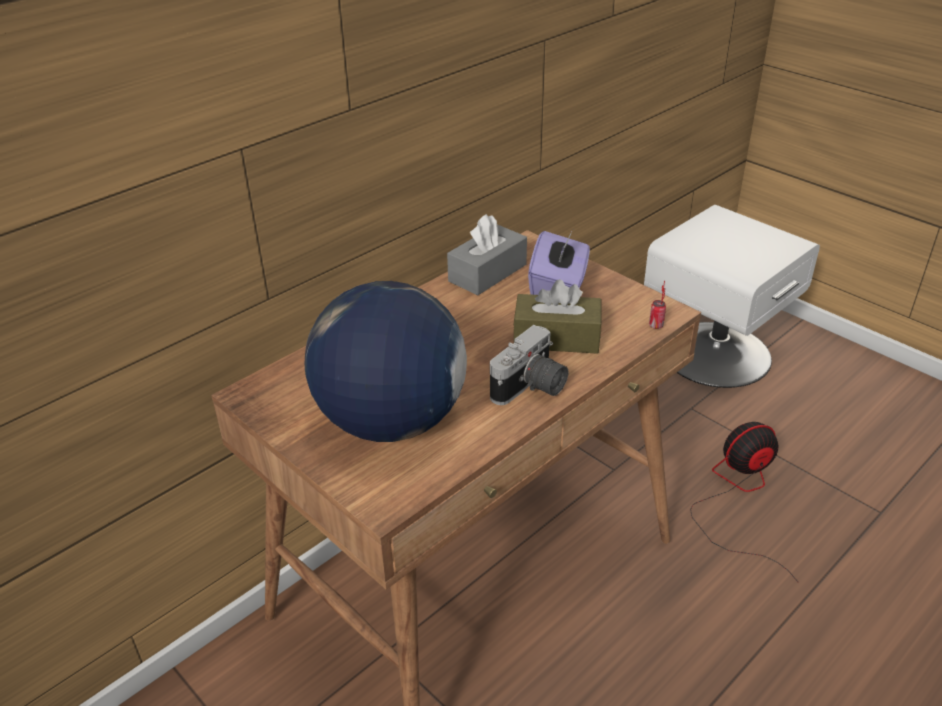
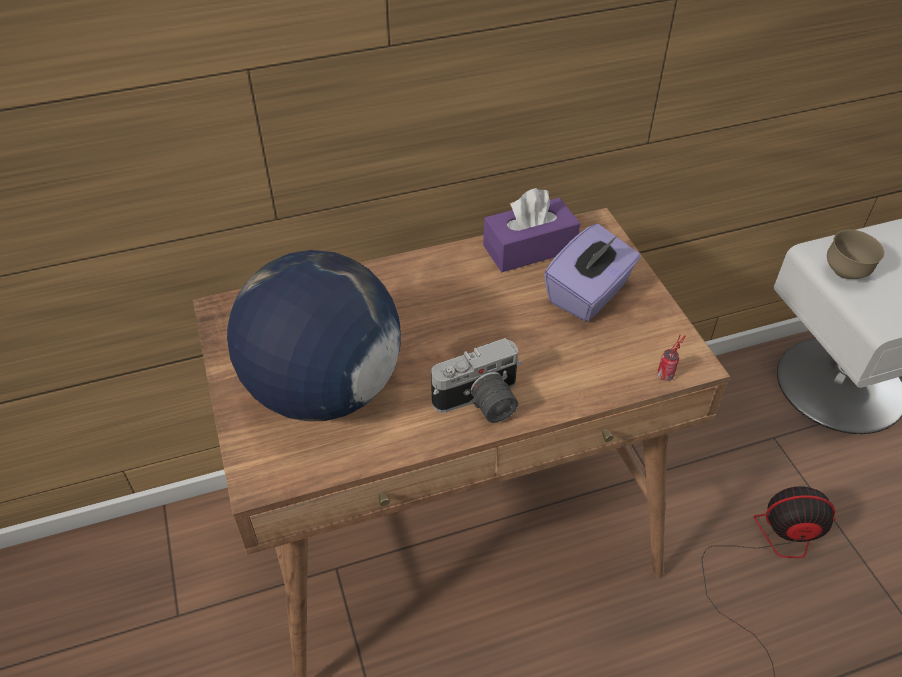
camera: 25 degrees right, 10 degrees up
grey tissue box [447,214,527,295] -> purple tissue box [483,188,580,272]
brown tissue box [513,279,601,354] -> none
none -> brown bowl [827,230,884,279]

